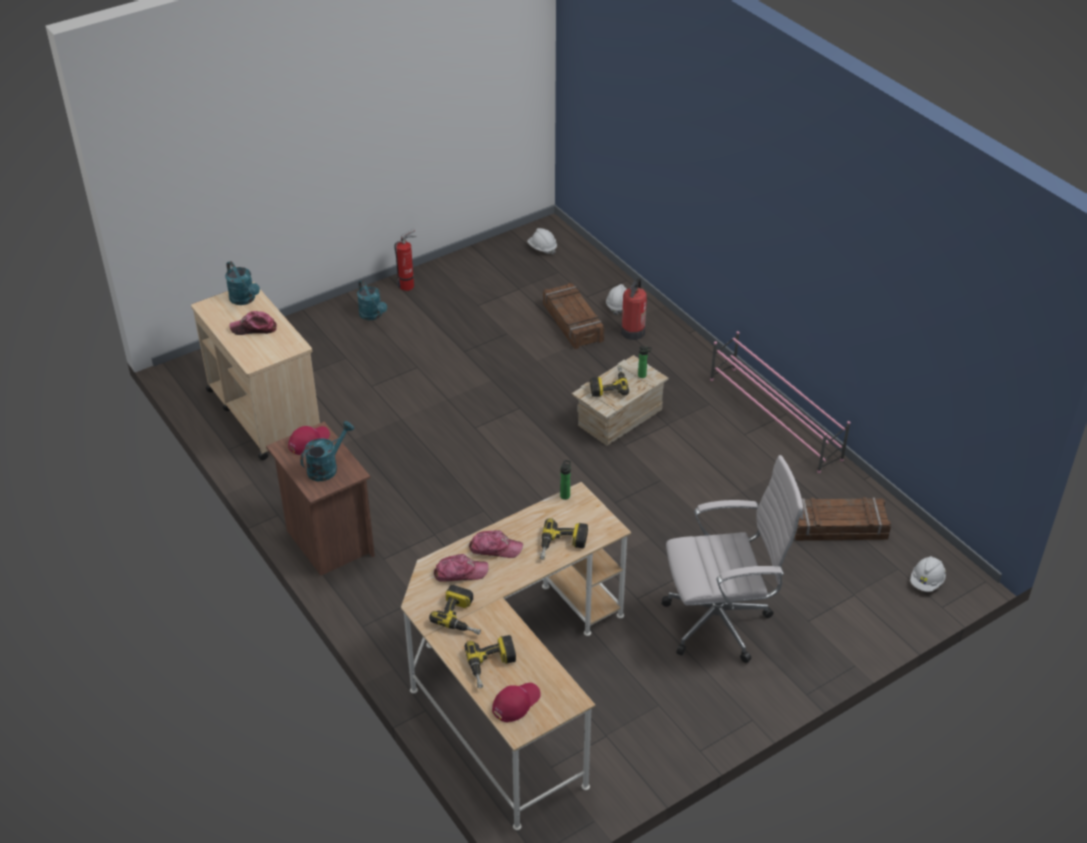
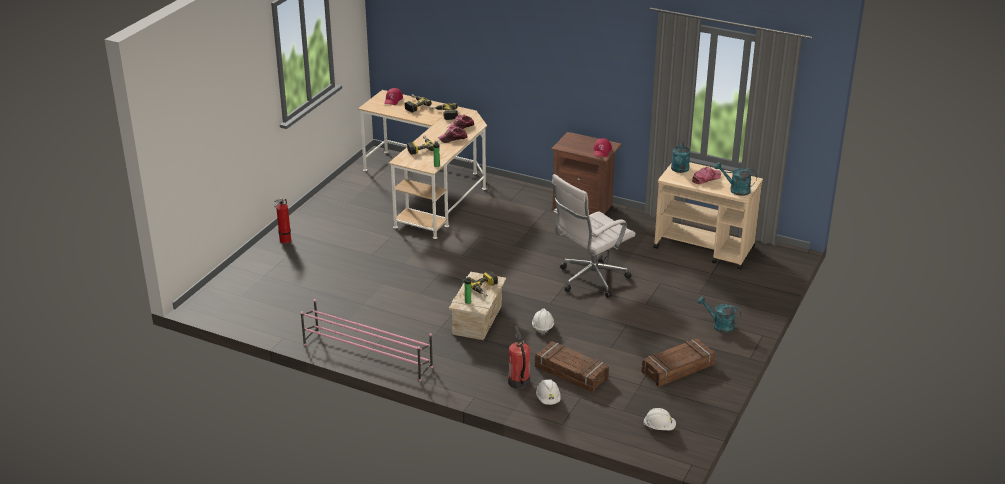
camera: 150 degrees right, 10 degrees down
turquoise watering can [300,421,354,481] -> turquoise watering can moved to [671,141,690,173]
fire extinguisher [394,229,416,291] -> fire extinguisher moved to [274,198,291,243]
white office chair [662,455,804,663] -> white office chair moved to [552,174,636,298]
crate [795,497,891,541] -> crate moved to [642,338,716,387]
white hard hat [910,556,946,592] -> white hard hat moved to [532,308,554,335]

